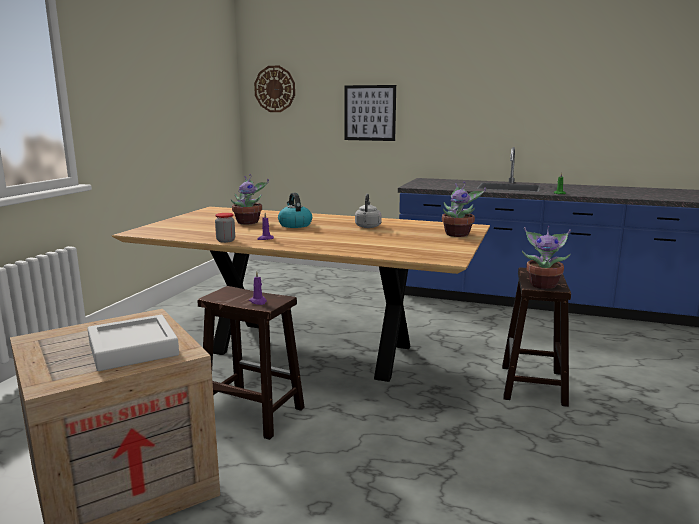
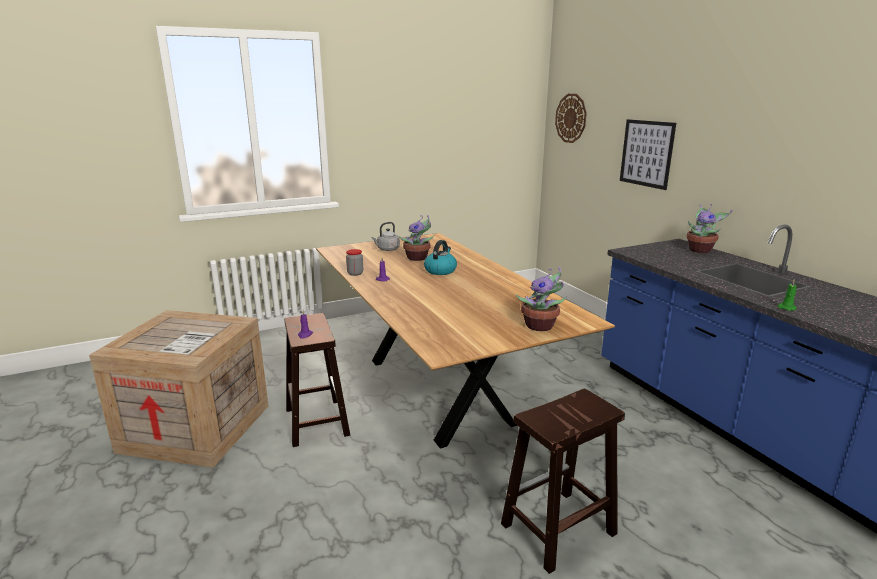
camera: 45 degrees right, 5 degrees up
grey tray [87,315,179,371] -> none
grey kettle [355,194,382,228] -> grey kettle moved to [372,222,400,251]
potted plant [522,226,571,289] -> potted plant moved to [686,204,732,253]

